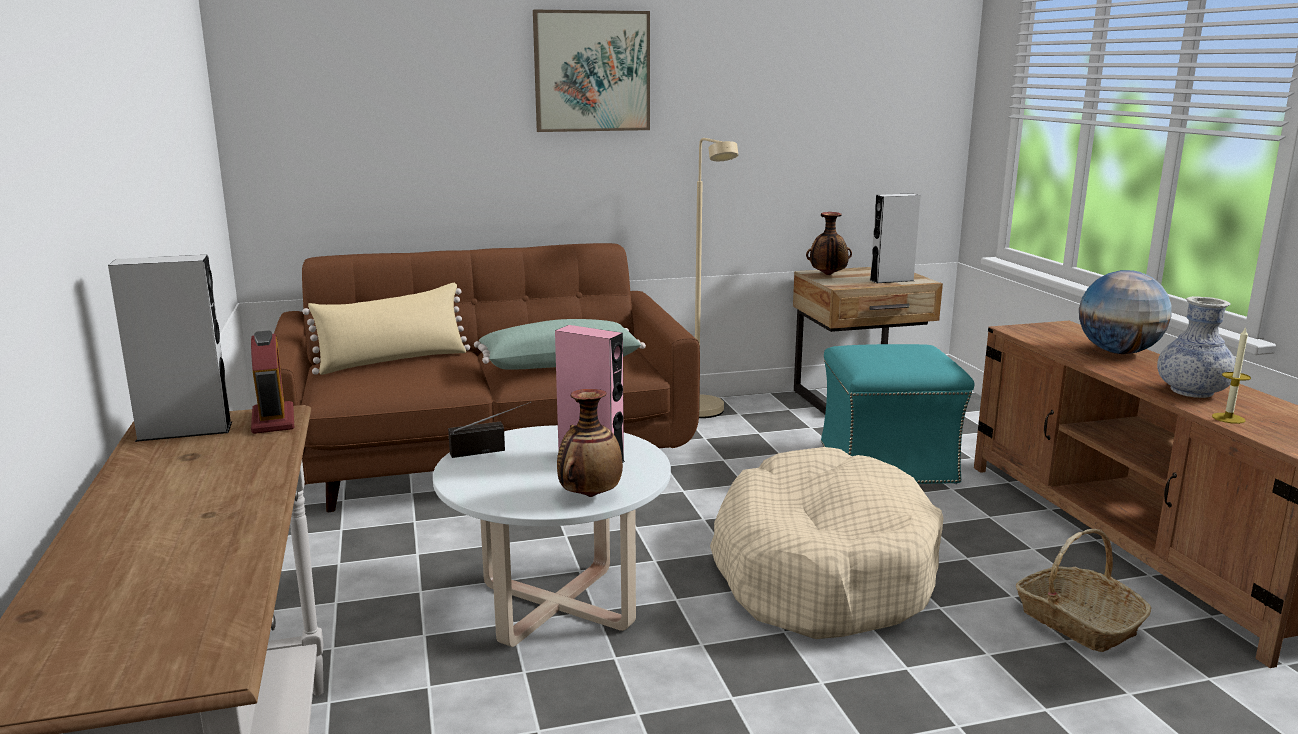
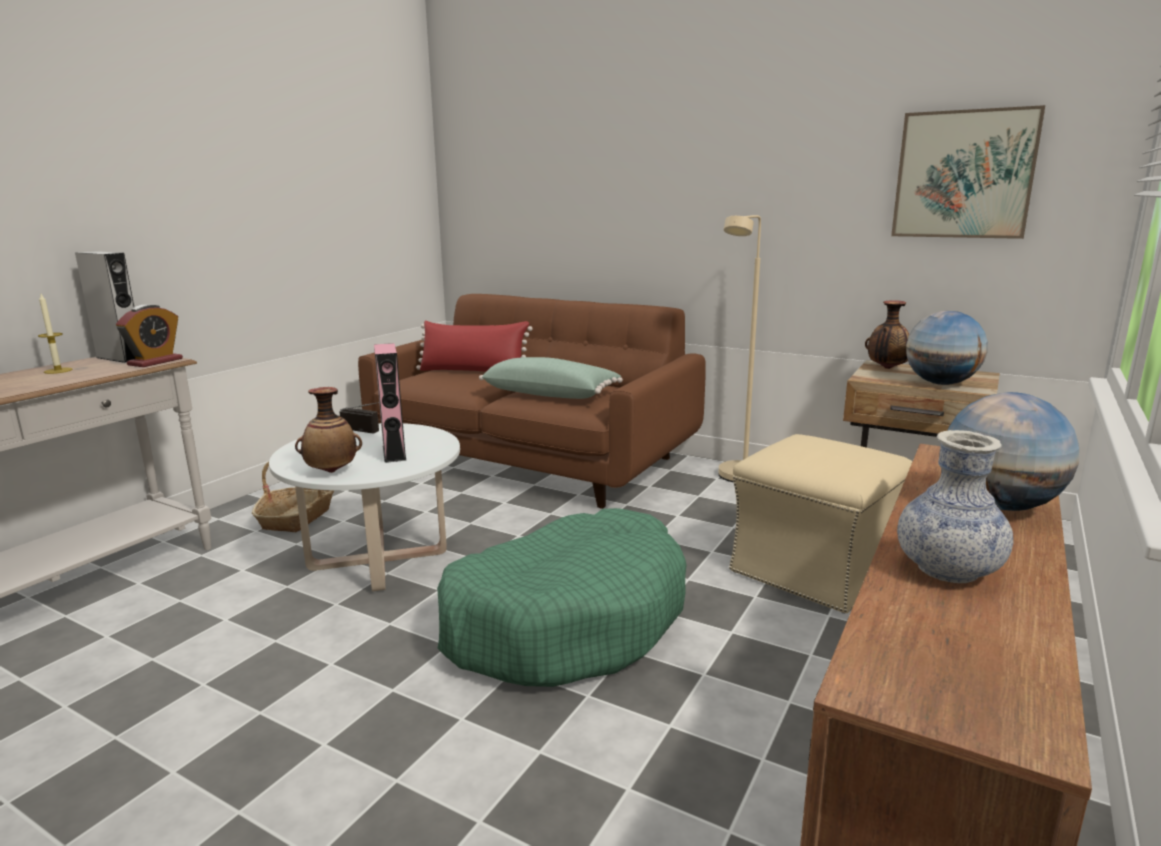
camera: 45 degrees right, 0 degrees up
beige pillow [302,283,470,375] -> red pillow [416,321,533,371]
picture [533,10,650,132] -> picture moved to [891,105,1045,239]
beige dog bed [710,447,944,639] -> green dog bed [437,508,687,687]
turquoise ottoman [821,344,974,484] -> beige ottoman [729,434,913,614]
grey speaker [870,193,921,283] -> globe [906,311,988,385]
basket [1016,529,1151,652] -> basket moved to [252,461,334,533]
candle [1212,327,1251,424] -> candle moved to [38,294,73,374]

